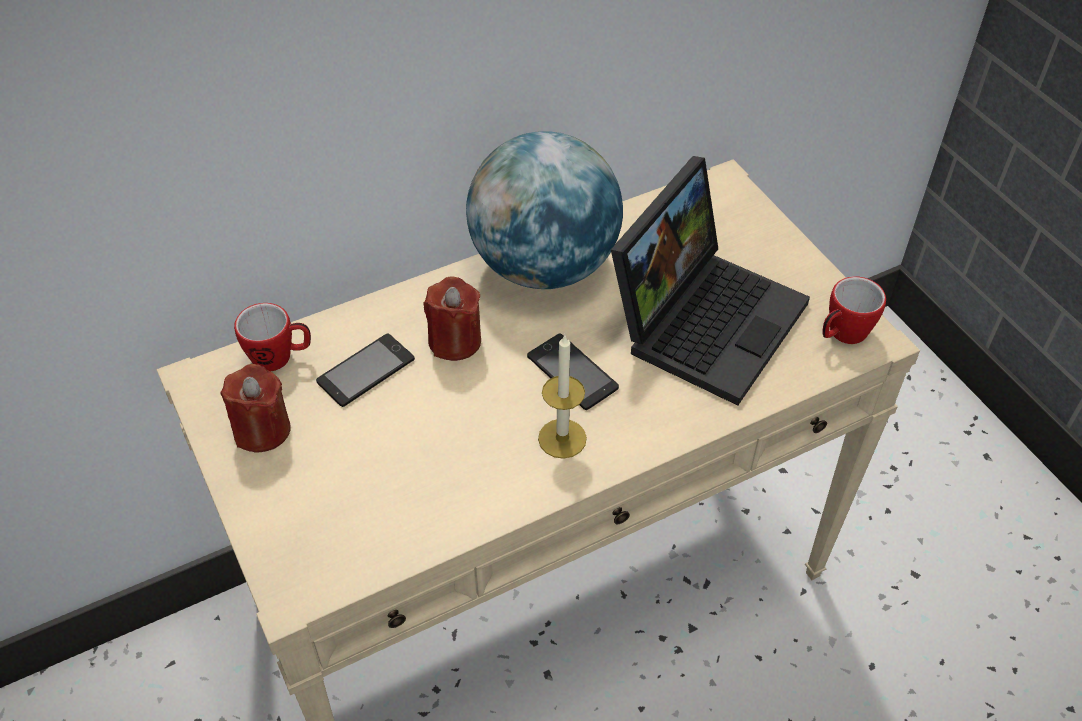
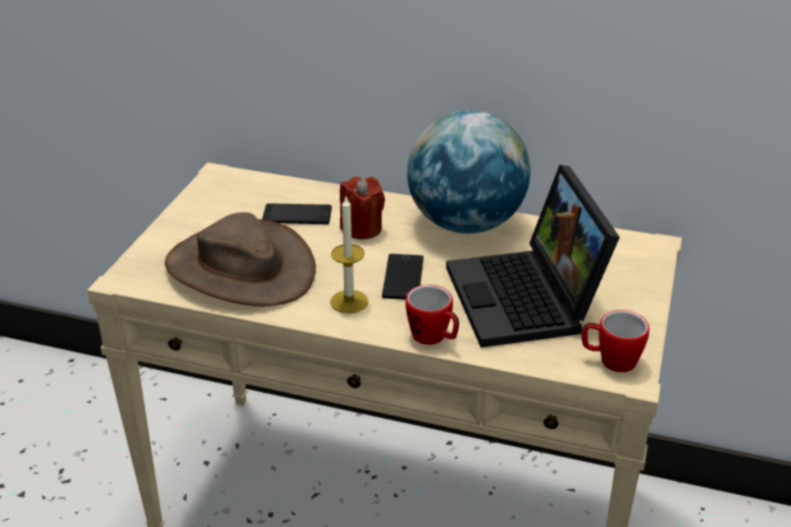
camera: 45 degrees right, 15 degrees down
red candle [220,364,290,452] -> none
mug [234,303,311,371] -> mug moved to [406,284,459,345]
laptop [611,156,810,406] -> laptop turned 90 degrees clockwise [446,165,620,348]
none -> brown hat [165,212,316,306]

